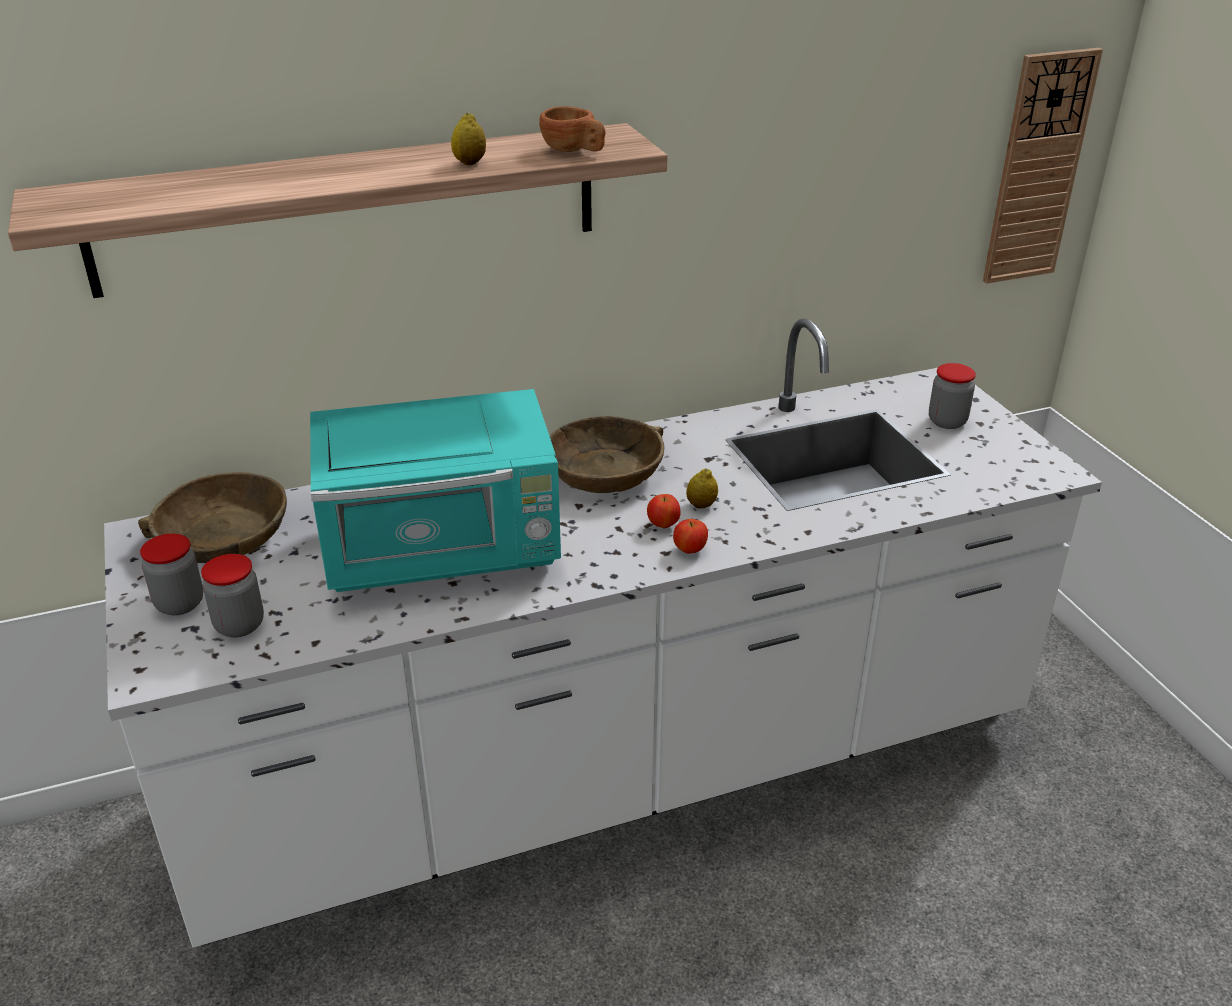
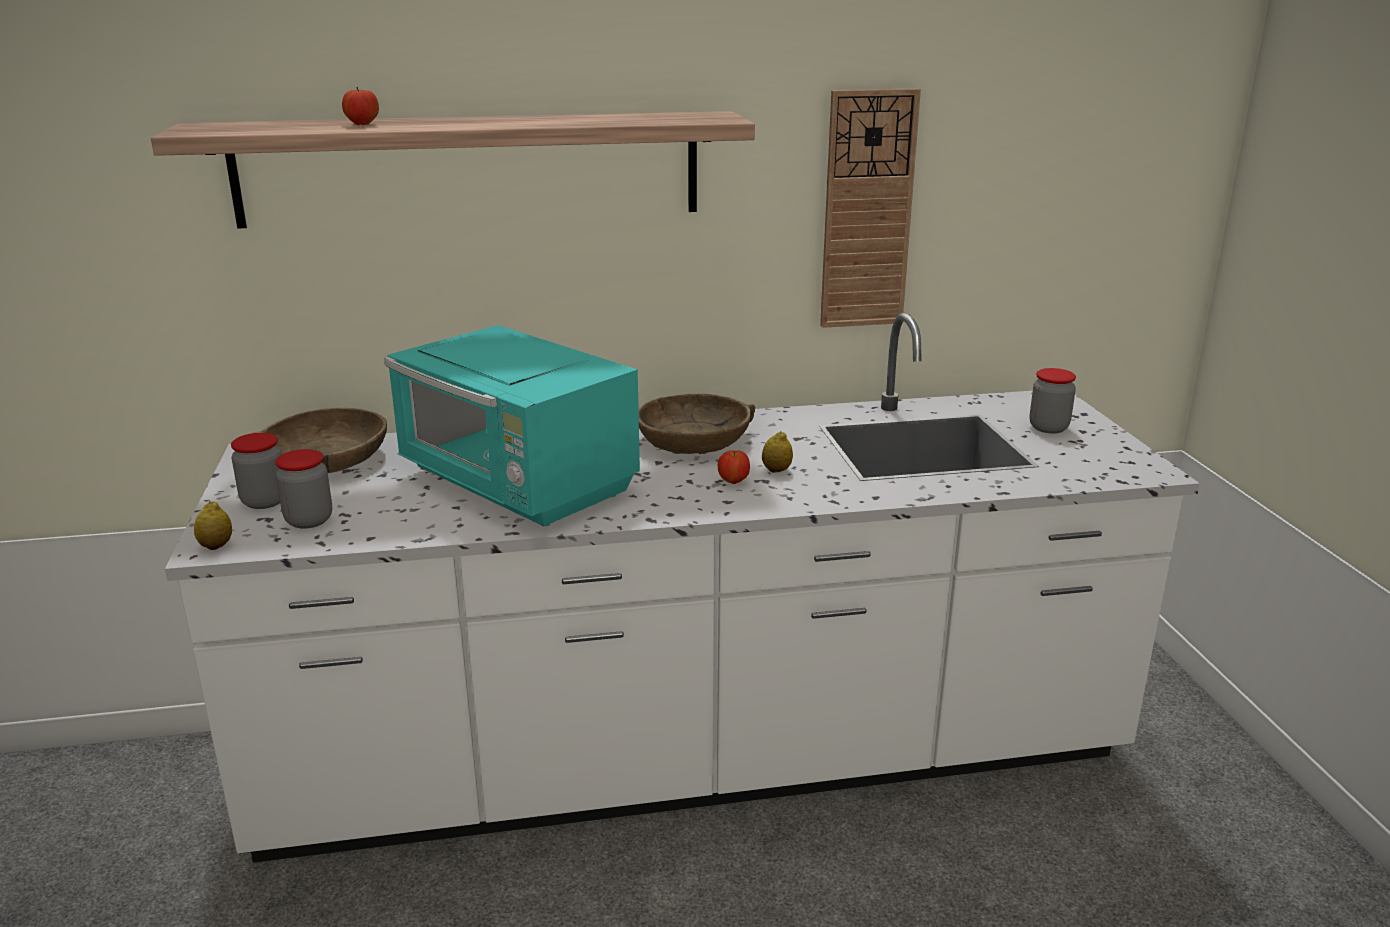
camera: 10 degrees right, 10 degrees down
turquoise microwave [310,389,561,592] -> turquoise microwave turned 45 degrees clockwise [384,325,640,526]
lemon [451,113,486,165] -> lemon moved to [194,501,232,550]
brown cup [539,106,606,152] -> none
apple [673,519,708,554] -> apple moved to [342,87,379,125]
wall clock [983,48,1103,284] -> wall clock moved to [820,88,921,328]

